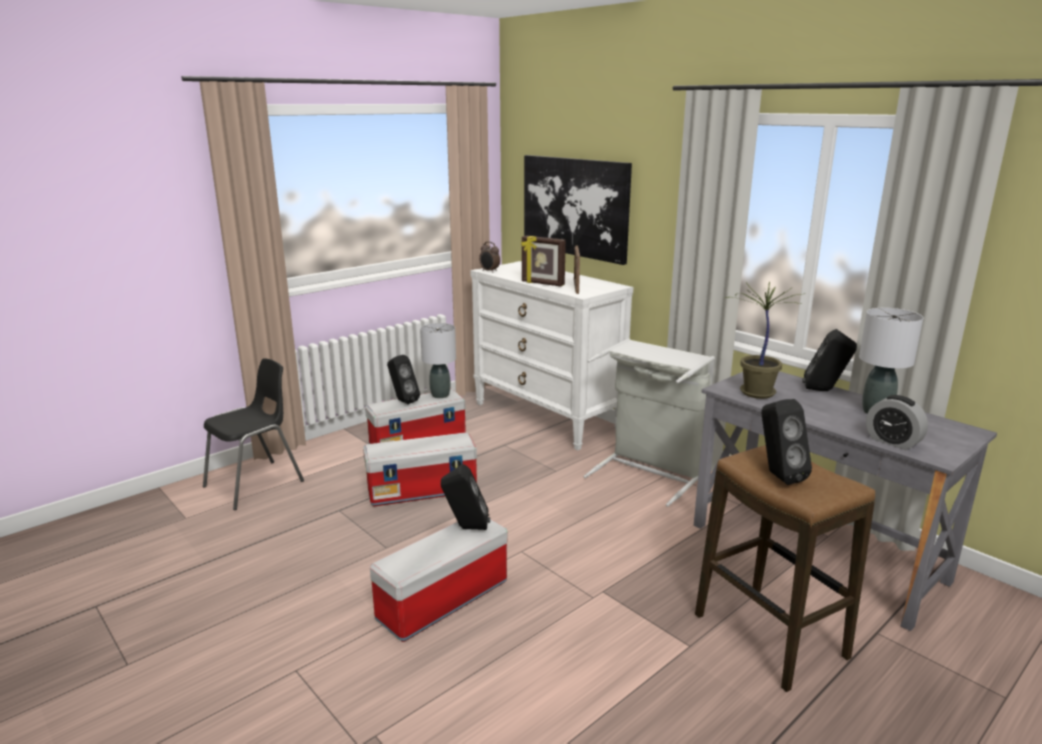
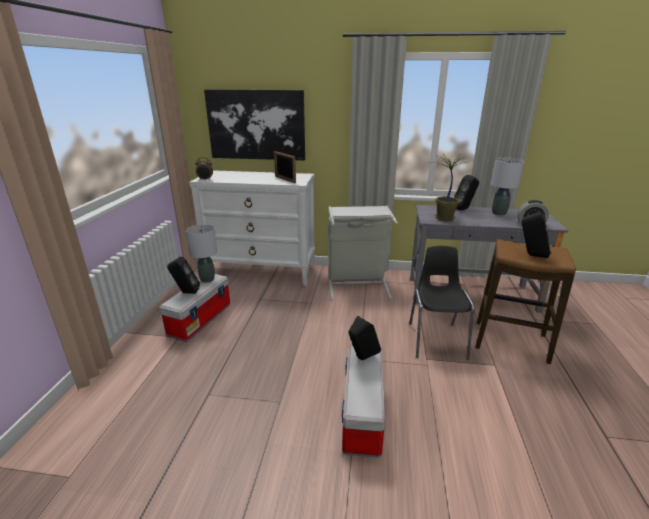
camera: 40 degrees left, 5 degrees up
black chair [203,358,304,510] -> black chair moved to [409,246,474,360]
storage box [363,432,477,506] -> none
picture frame [521,236,566,287] -> none

